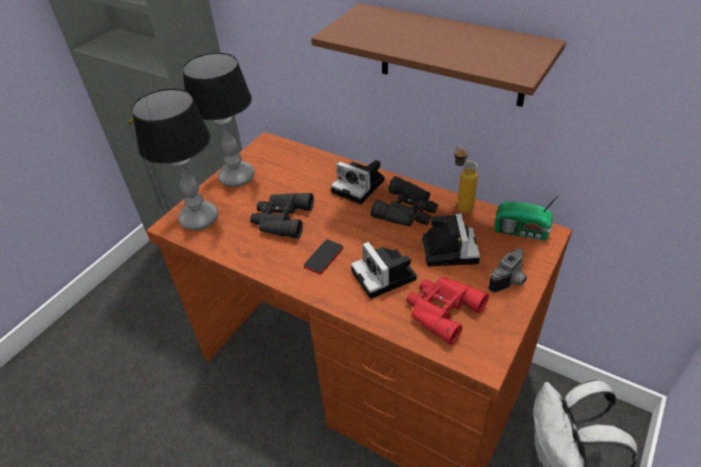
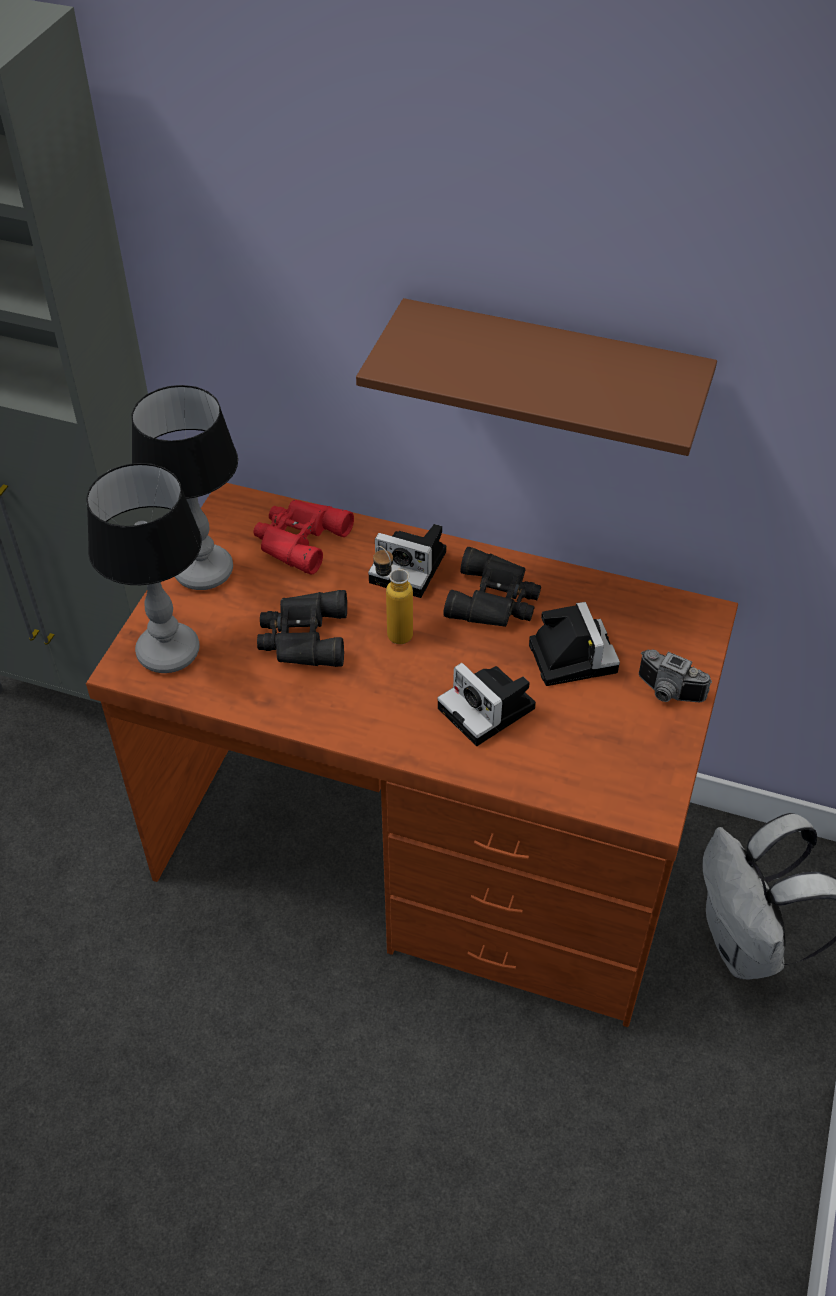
camera: 15 degrees left, 5 degrees up
phone [304,239,343,274] -> none
red binoculars [406,277,489,345] -> red binoculars moved to [253,500,354,575]
bottle [454,145,478,213] -> bottle moved to [373,546,413,644]
camera [488,248,527,293] -> camera turned 90 degrees clockwise [639,650,712,702]
radio [494,189,564,241] -> none

